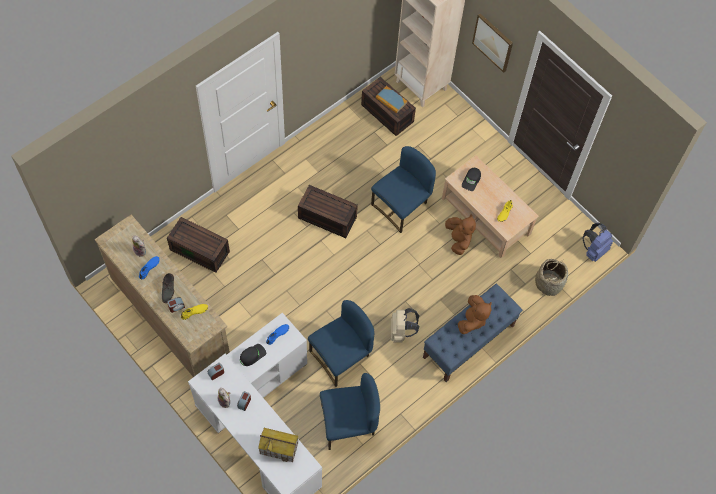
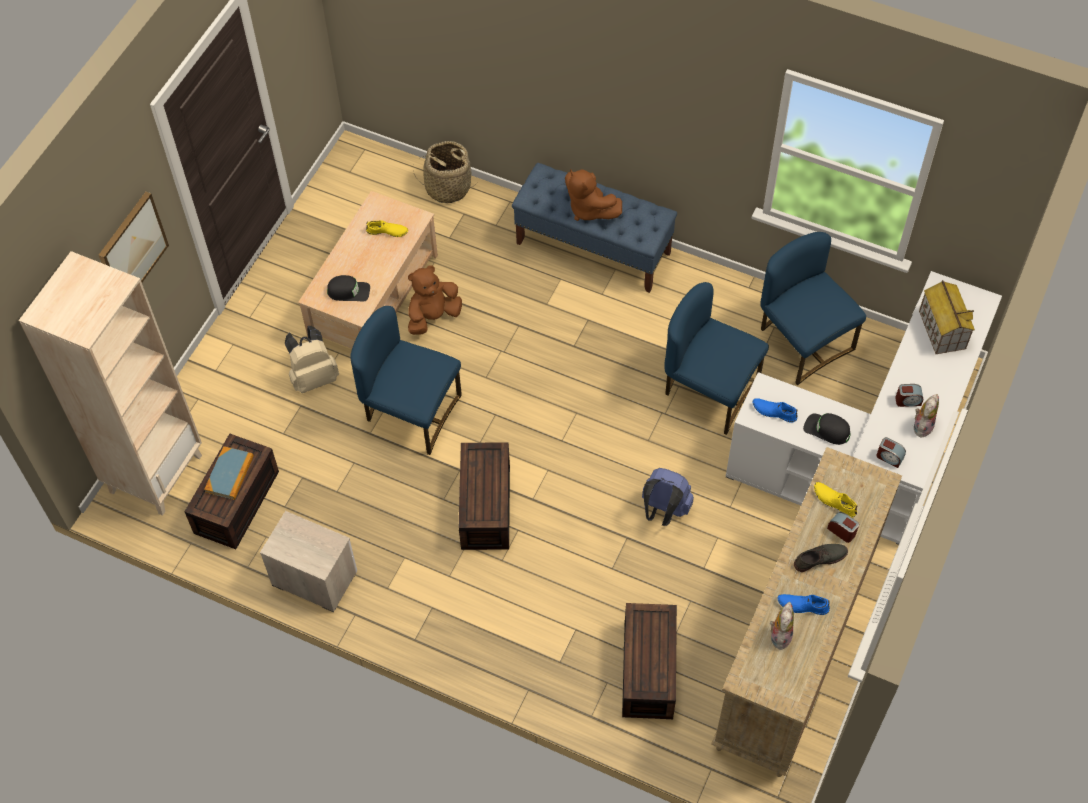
camera: 110 degrees left, 5 degrees down
beige backpack [391,308,419,343] -> beige backpack moved to [285,326,339,393]
brown plush toy [458,295,491,334] -> brown plush toy turned 135 degrees counterclockwise [565,169,622,221]
blue backpack [583,223,613,262] -> blue backpack moved to [642,468,694,526]
none -> nightstand [260,511,357,612]

